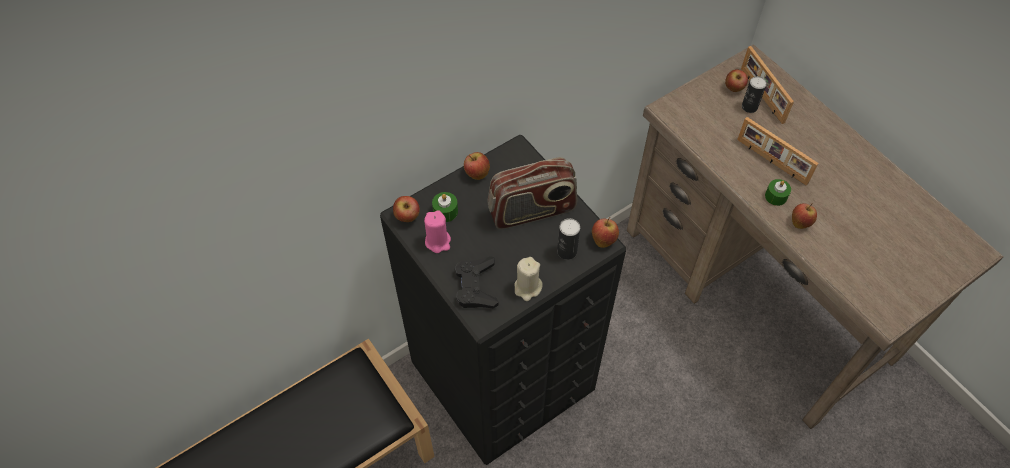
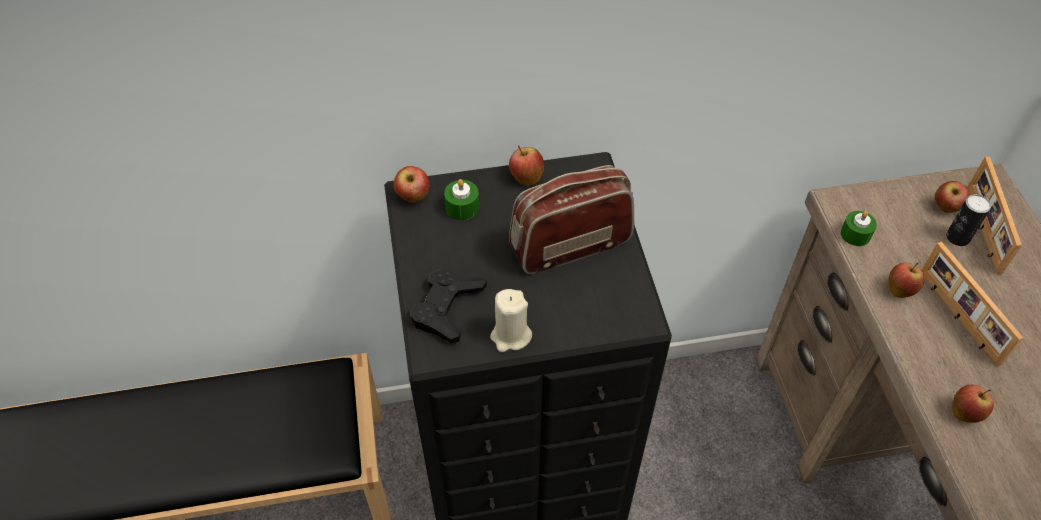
camera: 25 degrees right, 5 degrees down
pink candle [424,210,451,253] -> none
radio [488,157,577,229] -> radio turned 150 degrees clockwise [509,165,634,274]
can [557,218,580,260] -> none
apple [592,217,619,248] -> apple moved to [889,263,924,298]
green candle [765,179,791,206] -> green candle moved to [841,211,877,246]

